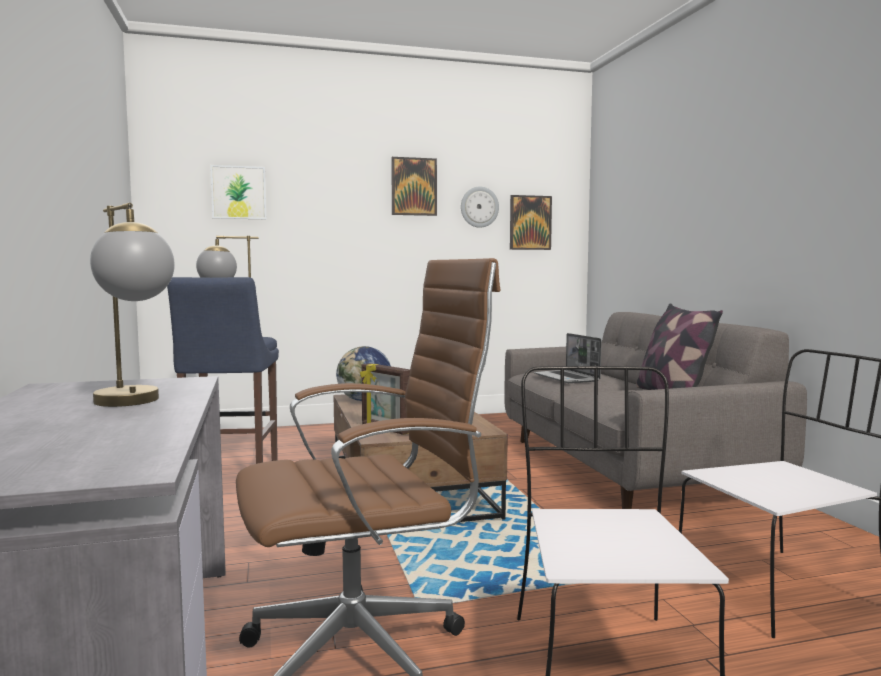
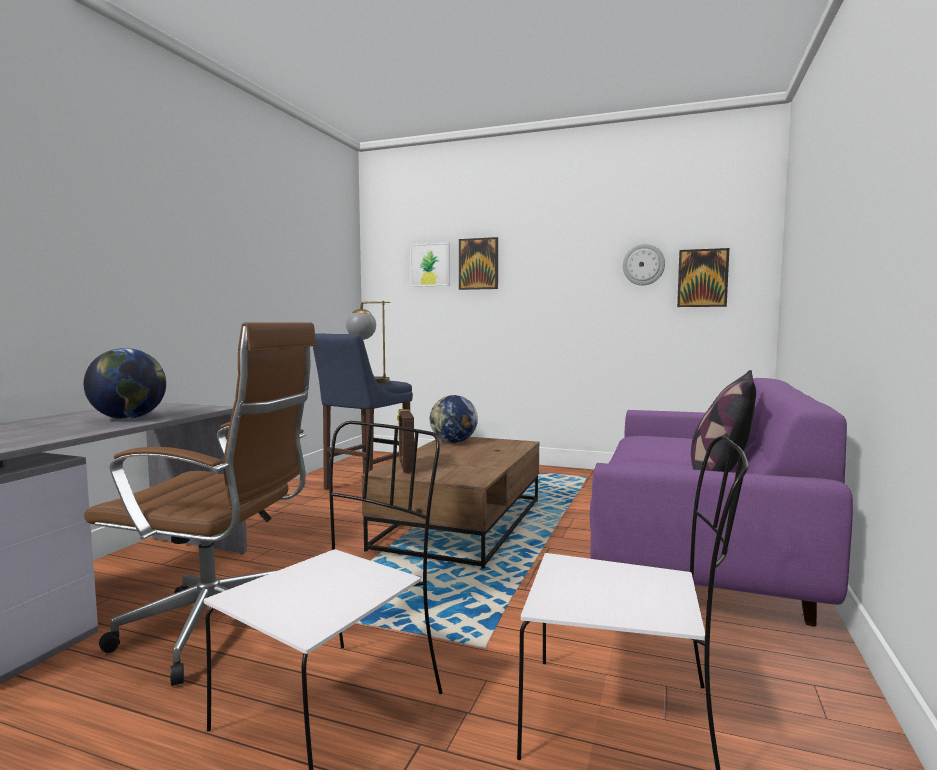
camera: 35 degrees right, 0 degrees up
table lamp [90,203,175,407] -> globe [84,348,166,419]
picture [391,157,437,216] -> picture moved to [459,237,498,290]
grey sofa [504,312,807,509] -> purple sofa [590,378,853,627]
laptop [534,333,602,383] -> none

